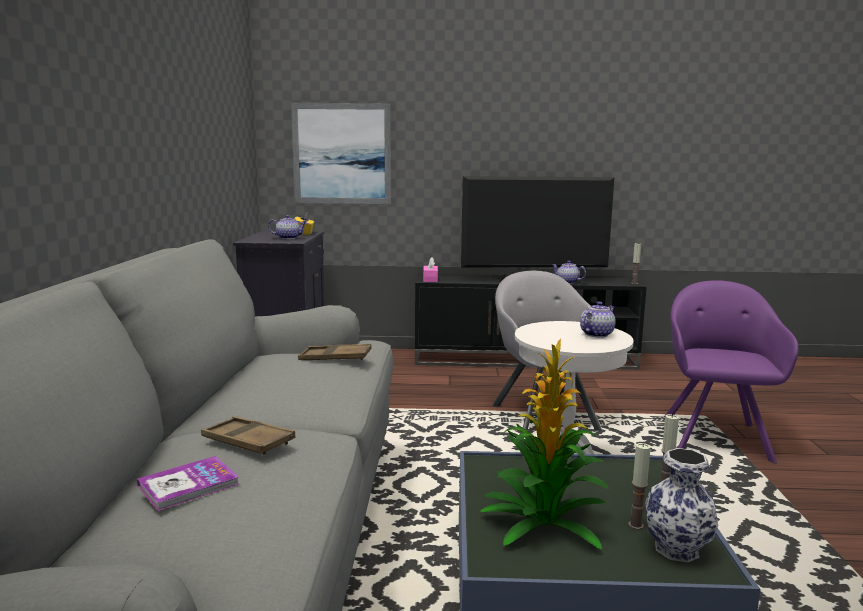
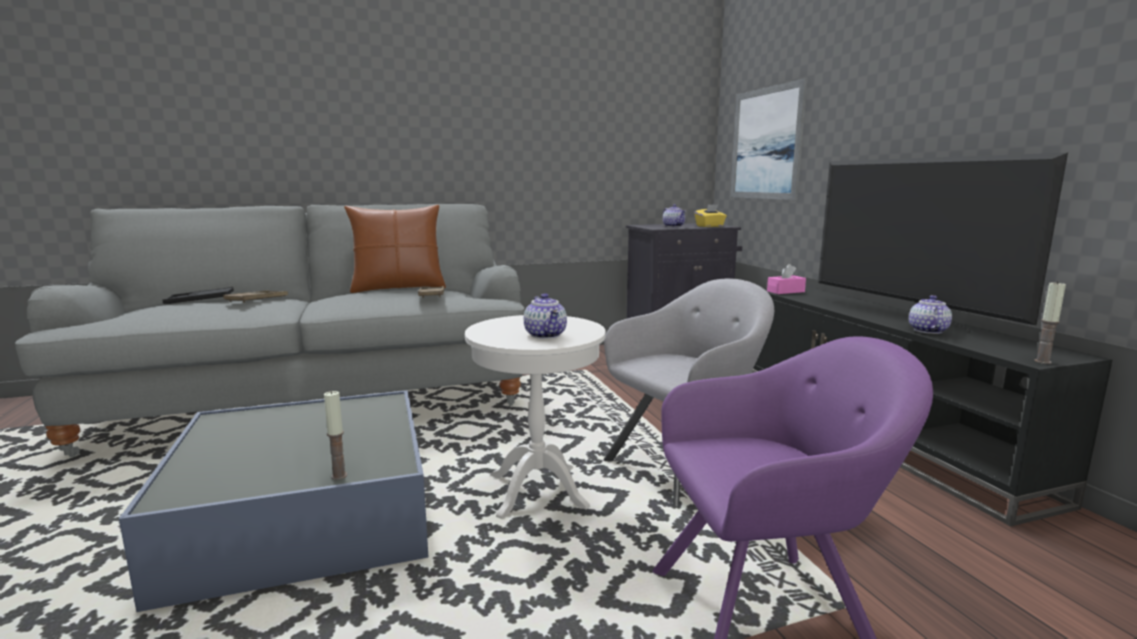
camera: 70 degrees right, 0 degrees up
book [137,456,239,511] -> black tray [162,287,234,304]
potted plant [480,339,609,549] -> none
teapot [580,301,616,337] -> teapot turned 45 degrees clockwise [524,293,567,339]
candle [628,443,651,529] -> none
vase [646,448,718,563] -> none
none -> brown pillow [344,205,446,293]

